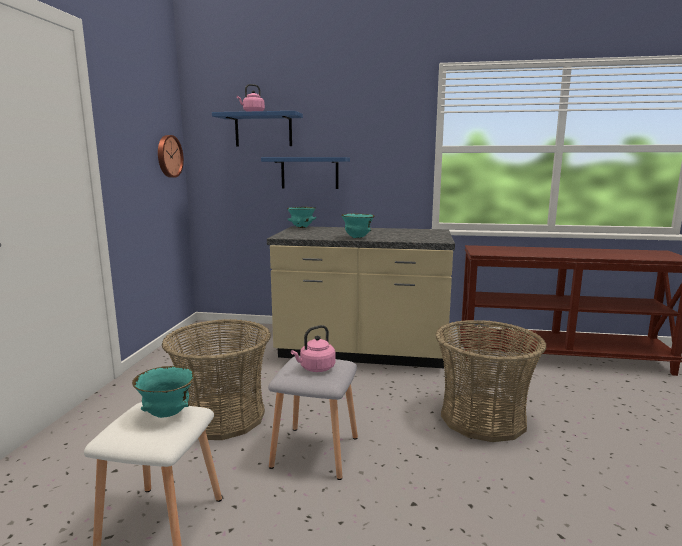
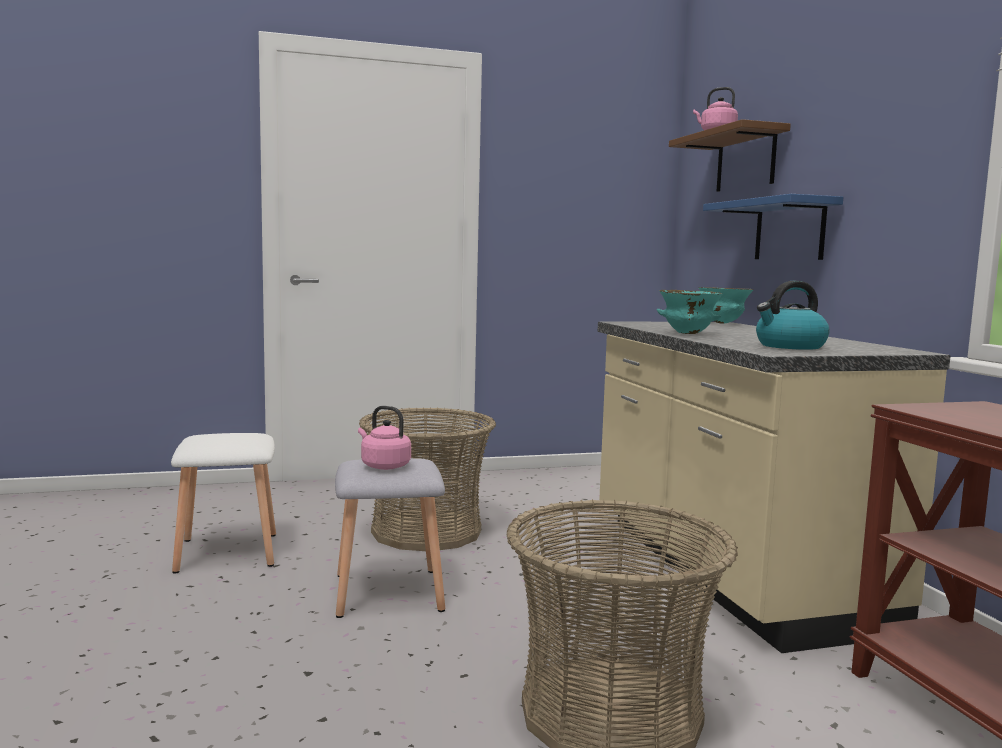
camera: 65 degrees right, 5 degrees down
turquoise bowl [132,366,195,418] -> none
wall clock [158,135,184,178] -> none
blue shelf [212,111,303,147] -> brown shelf [669,119,791,192]
none -> kettle [756,281,830,350]

